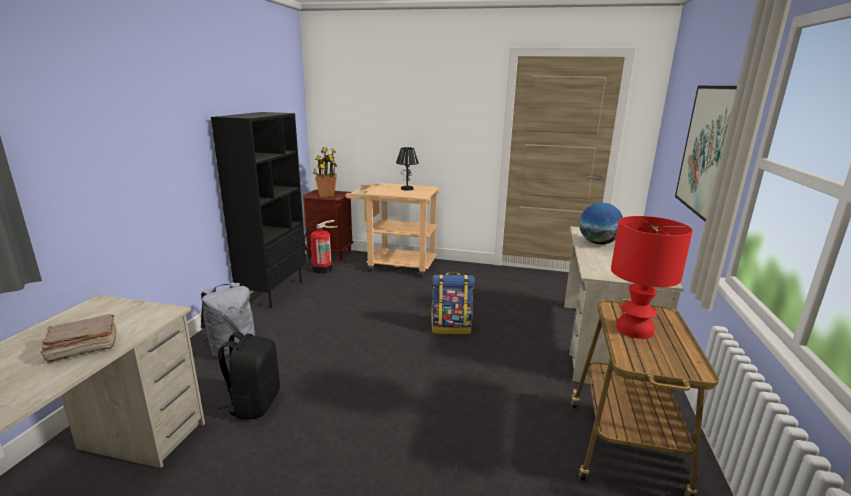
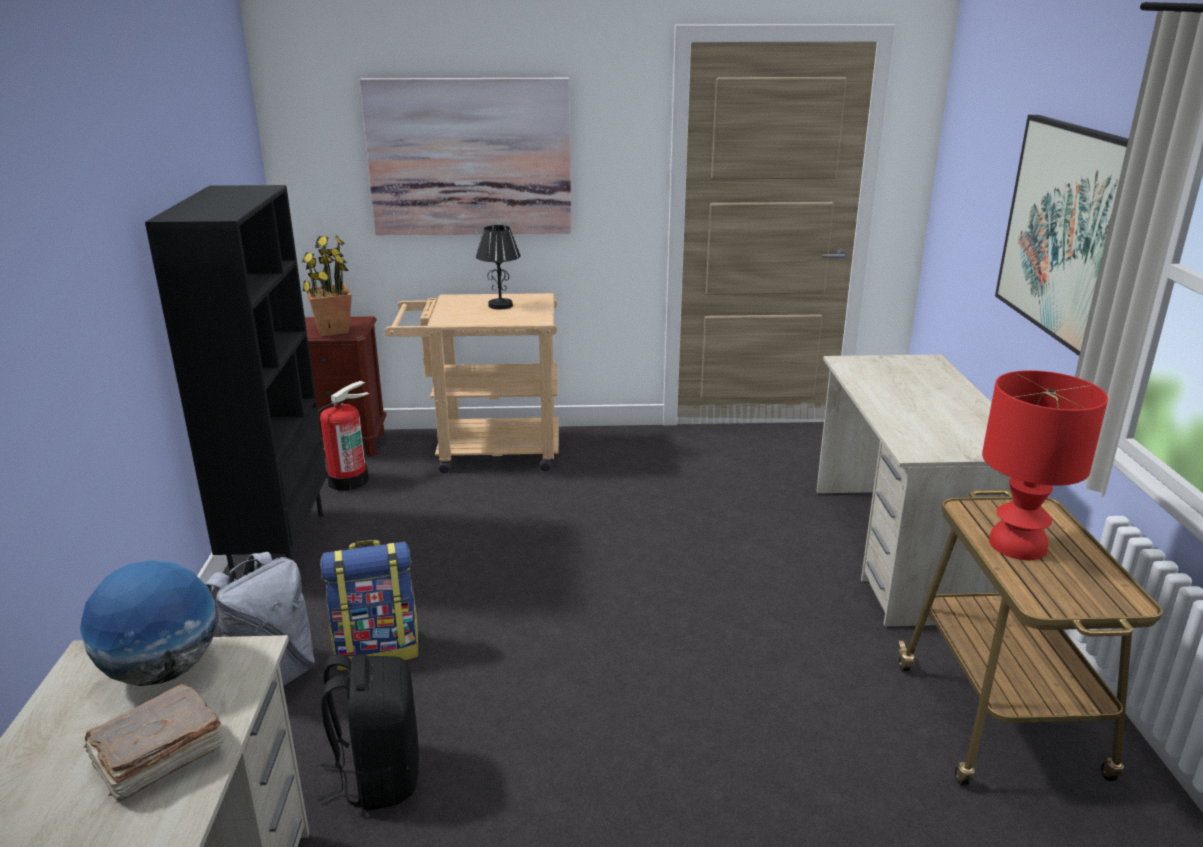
camera: 15 degrees left, 5 degrees up
backpack [431,272,475,335] -> backpack moved to [320,540,418,670]
globe [579,203,623,244] -> globe moved to [80,560,217,686]
none -> picture [360,78,571,235]

